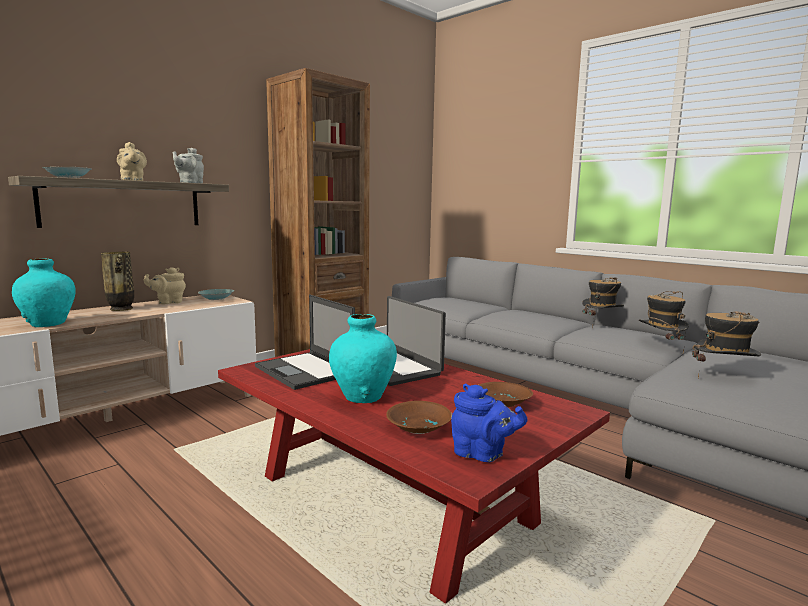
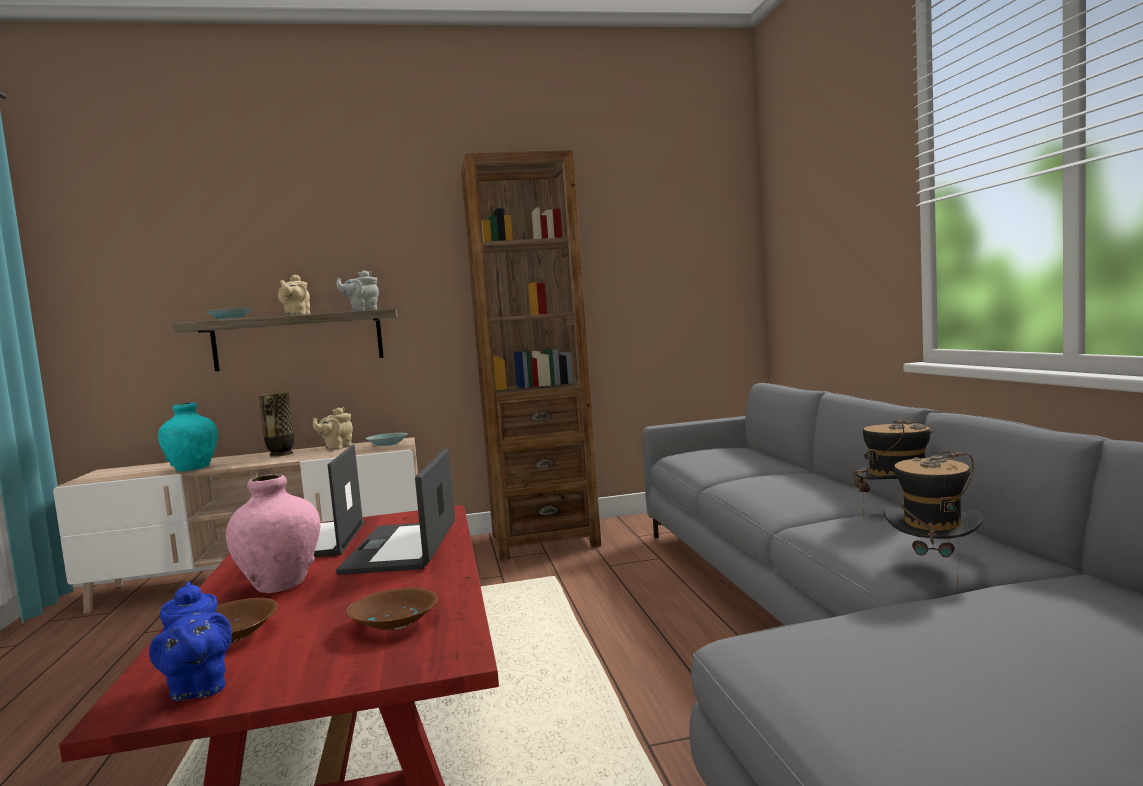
camera: 35 degrees right, 5 degrees down
beige teapot [144,267,186,304] -> beige teapot turned 60 degrees counterclockwise [313,407,353,450]
turquoise vase [329,314,397,403] -> pink vase [226,474,321,593]
hat [692,311,761,378] -> none

